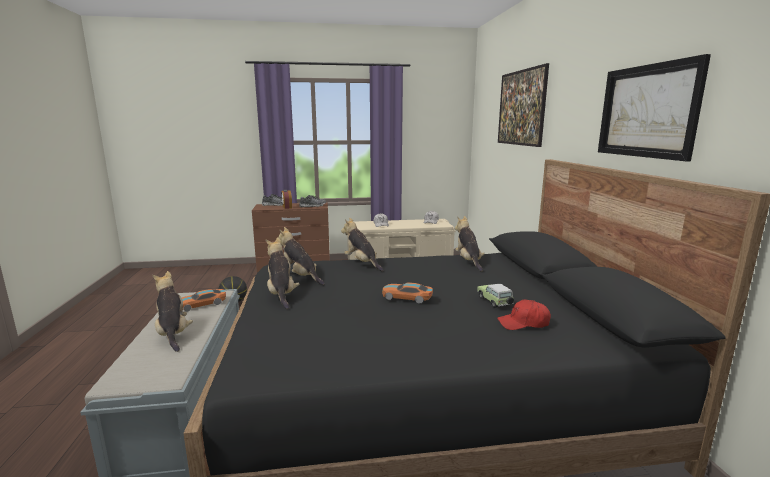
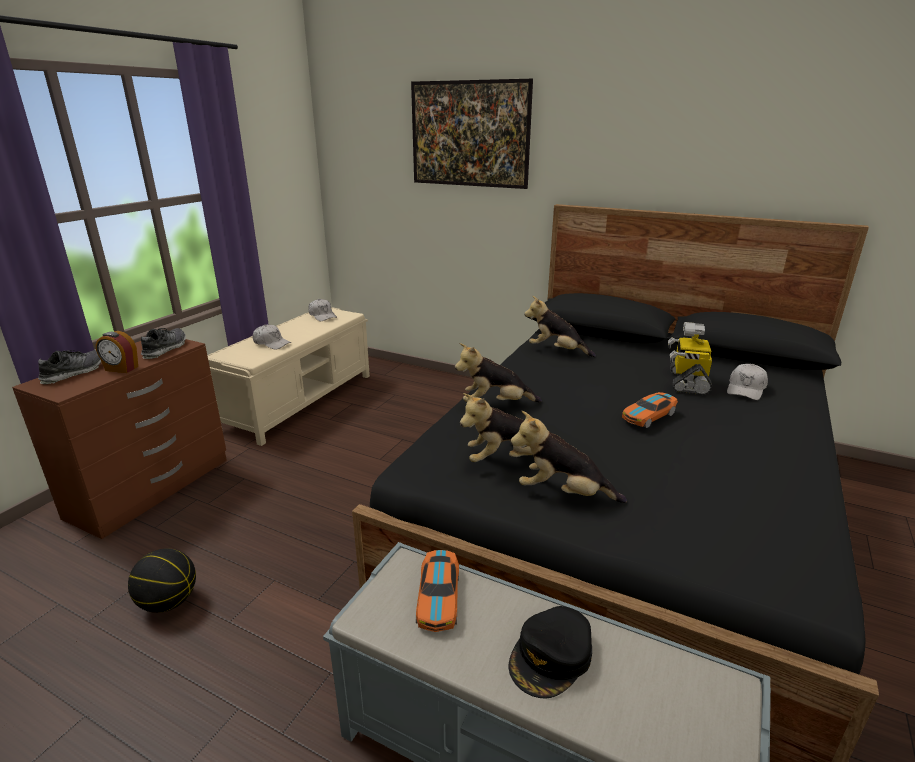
camera: 55 degrees left, 10 degrees up
plush toy [153,271,193,352] -> black cap [509,606,592,699]
toy car [477,284,514,308] -> toy robot [668,322,712,395]
red cap [497,299,551,330] -> white cap [727,364,768,400]
picture [598,54,711,161] -> none

